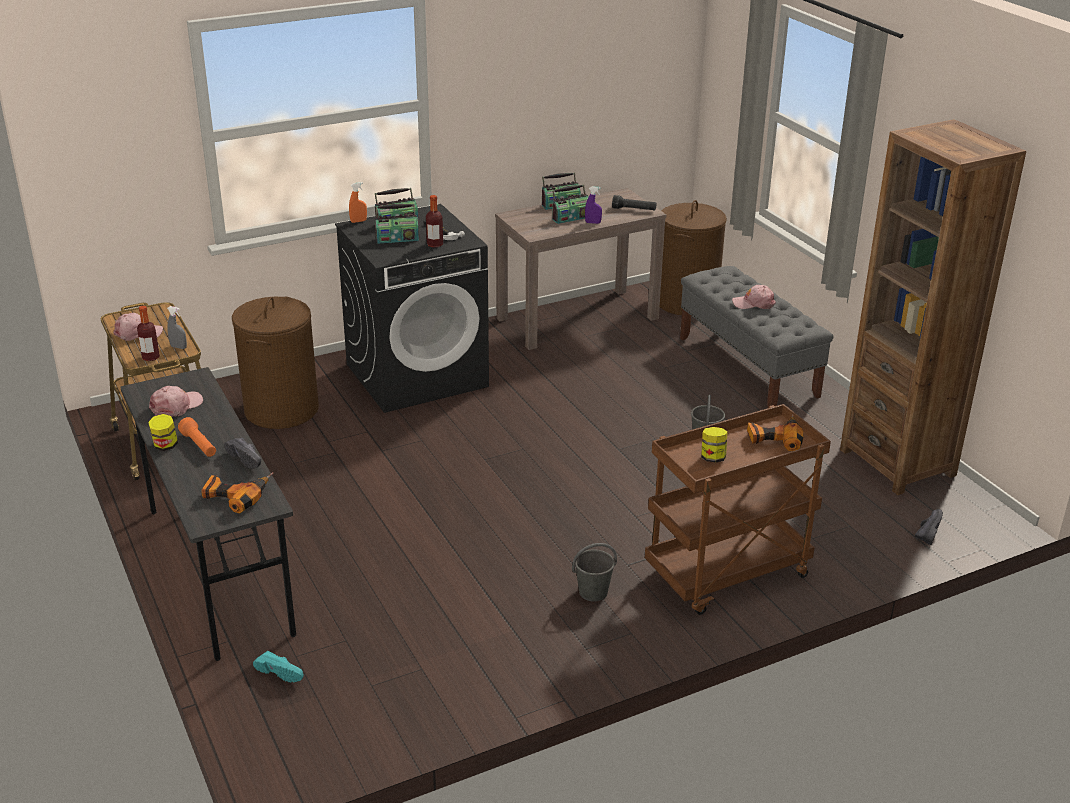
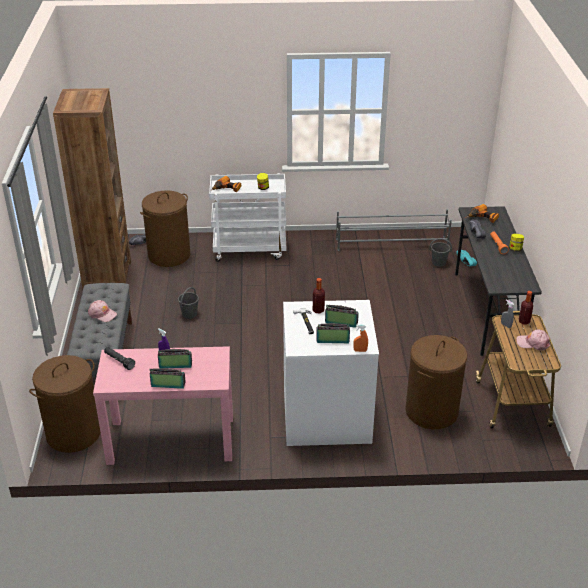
camera: 155 degrees left, 5 degrees up
pink cap [149,386,203,417] -> none
black washing machine [335,204,489,413] -> white washing machine [283,300,379,446]
brown console table [495,188,666,350] -> pink console table [93,346,233,465]
grey bucket [572,543,617,602] -> grey bucket moved to [429,238,452,267]
brown cart [645,404,831,615] -> white cart [209,173,286,262]
none -> brown laundry basket [140,190,190,267]
none -> grey shoe rack [336,209,452,251]

